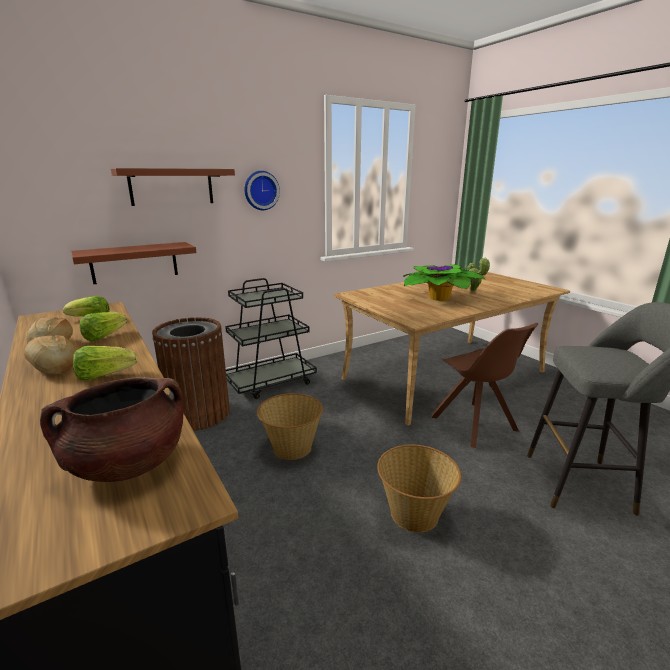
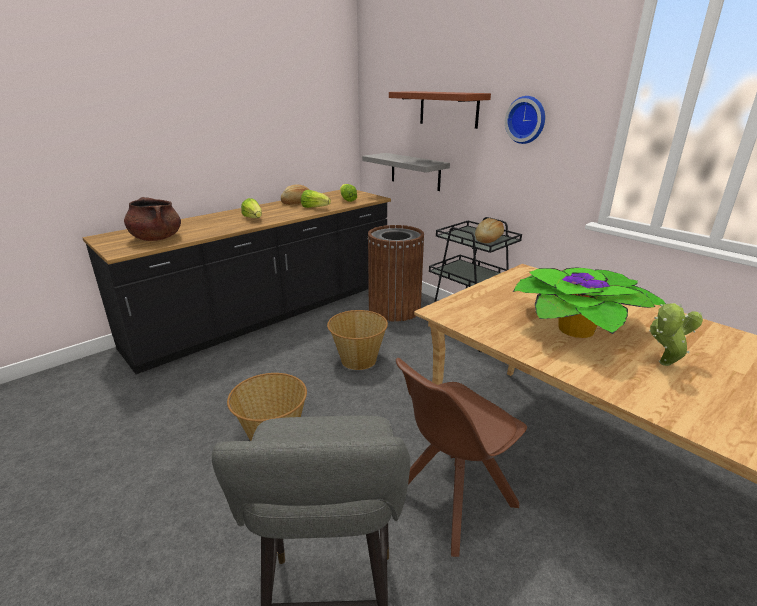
camera: 80 degrees right, 5 degrees up
bread [24,335,76,375] -> bread moved to [475,218,504,243]
brown shelf [71,242,197,284] -> grey shelf [362,153,450,191]

